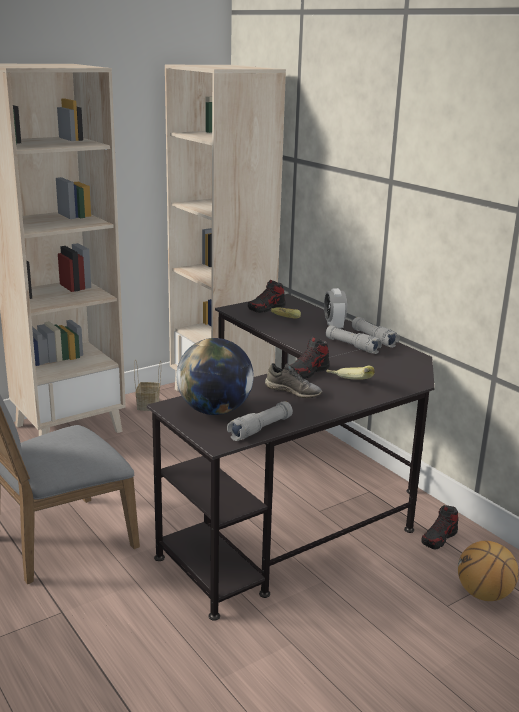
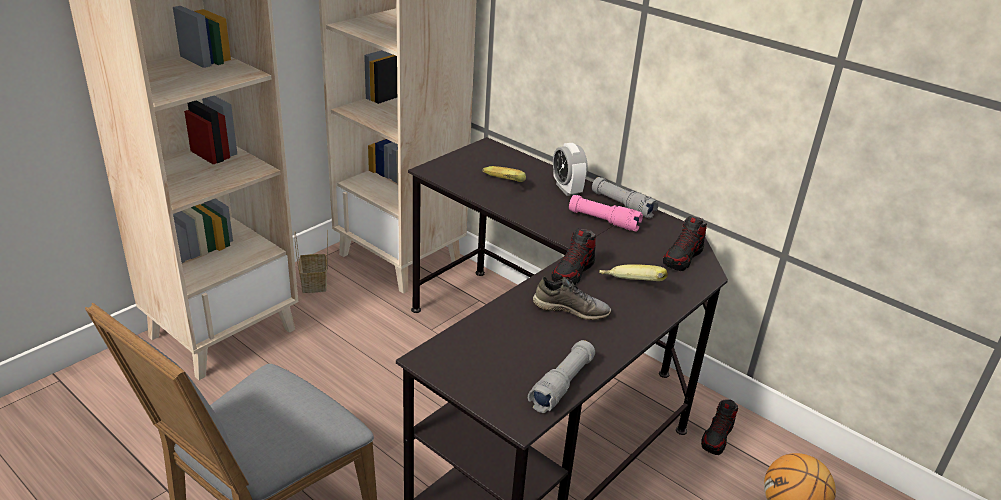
camera: 15 degrees left, 10 degrees up
globe [176,338,254,415] -> none
shoe [248,280,286,313] -> shoe moved to [663,216,707,271]
grey flashlight [326,325,382,354] -> pink flashlight [569,195,643,232]

